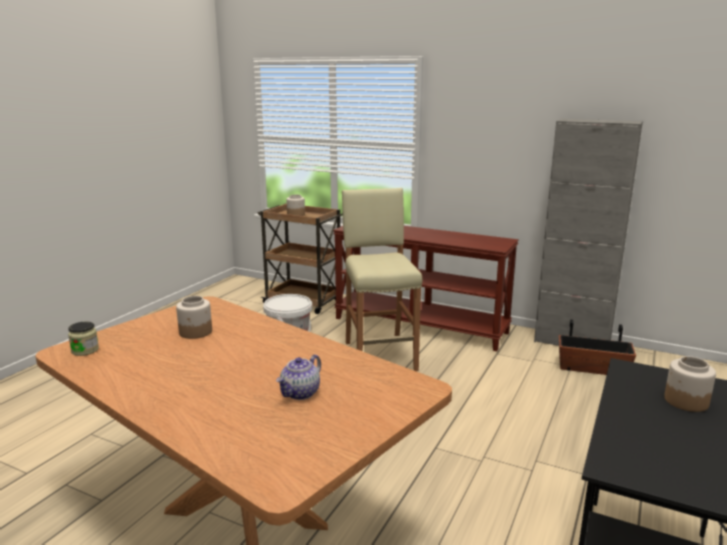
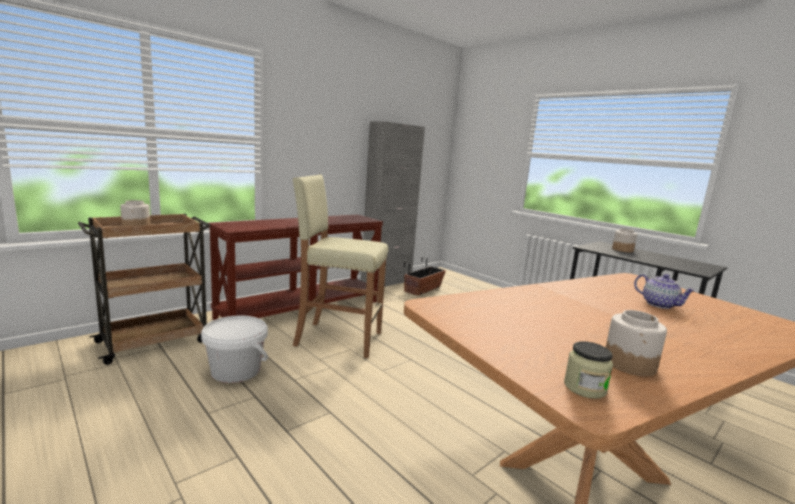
camera: 70 degrees left, 5 degrees down
jar [176,296,212,339] -> jar moved to [605,310,667,376]

